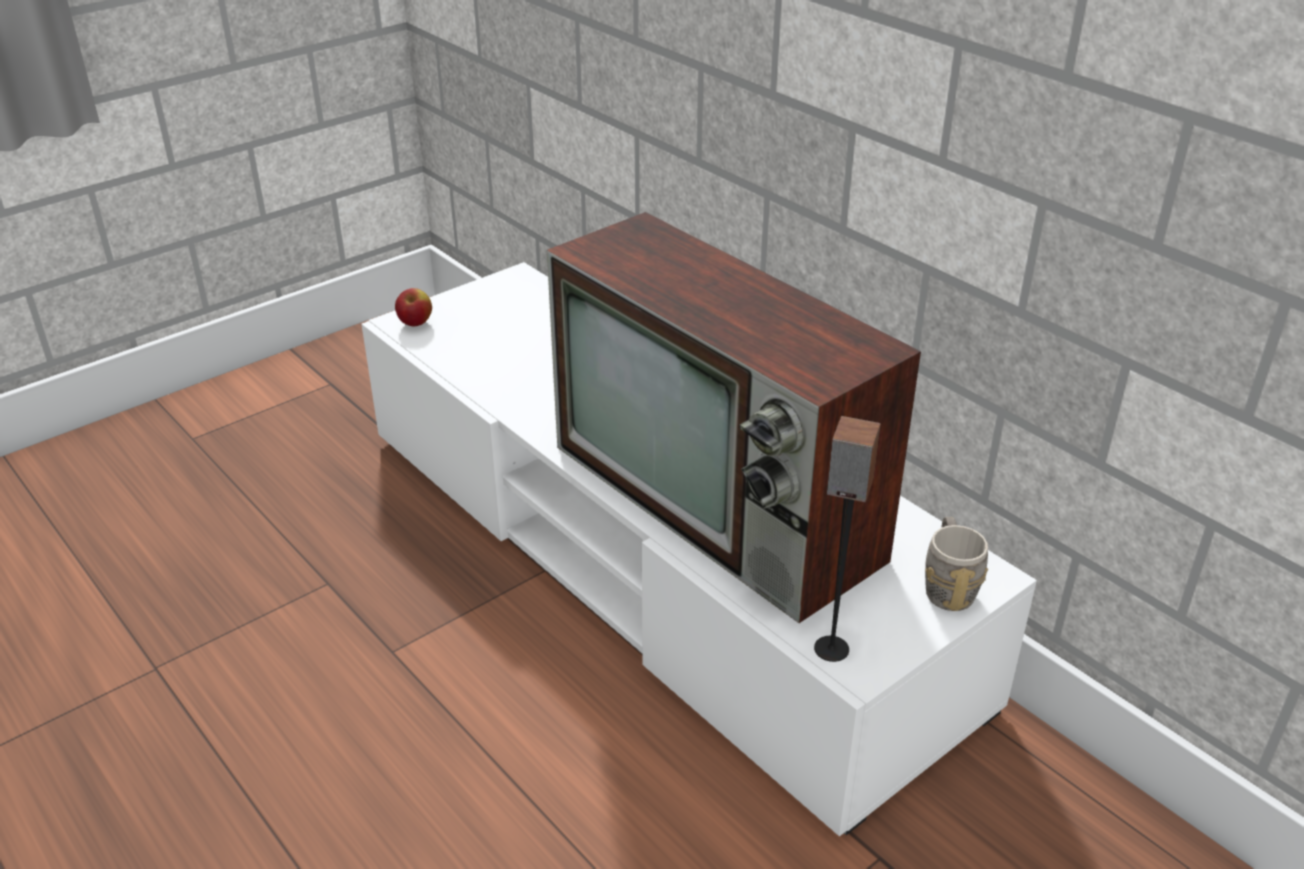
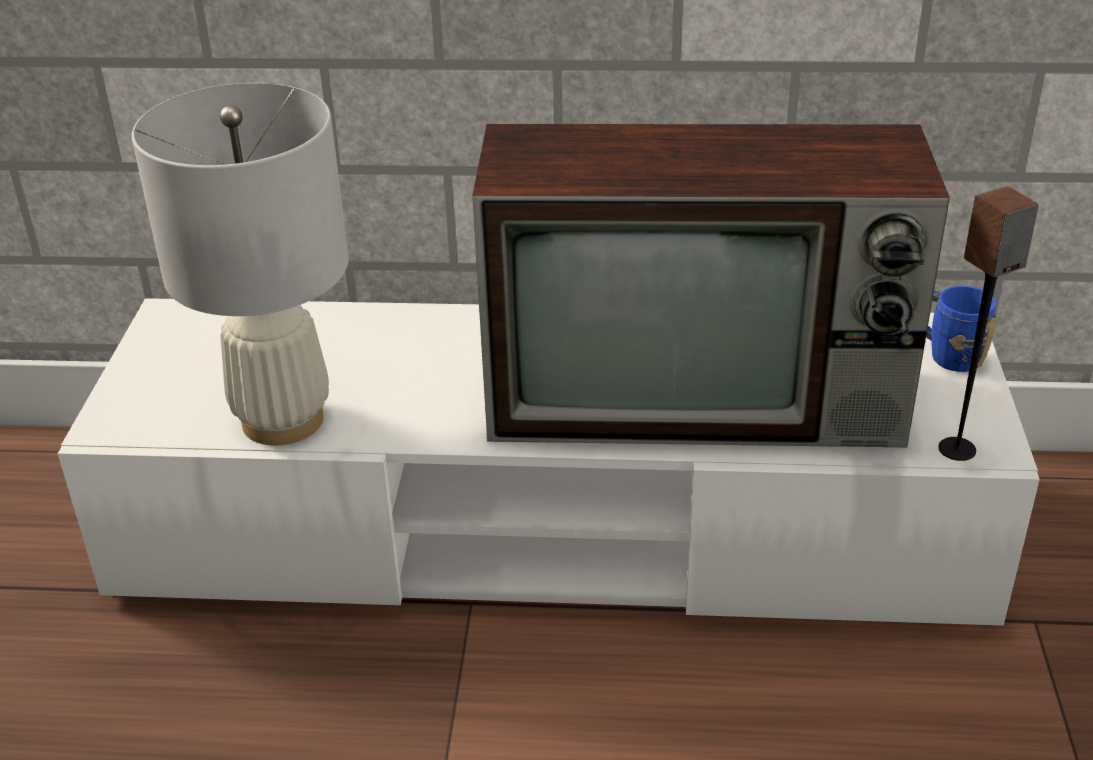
camera: 45 degrees left, 0 degrees up
apple [395,288,432,326] -> none
grey mug [925,517,988,611] -> blue mug [926,286,997,372]
none -> white table lamp [132,83,349,446]

